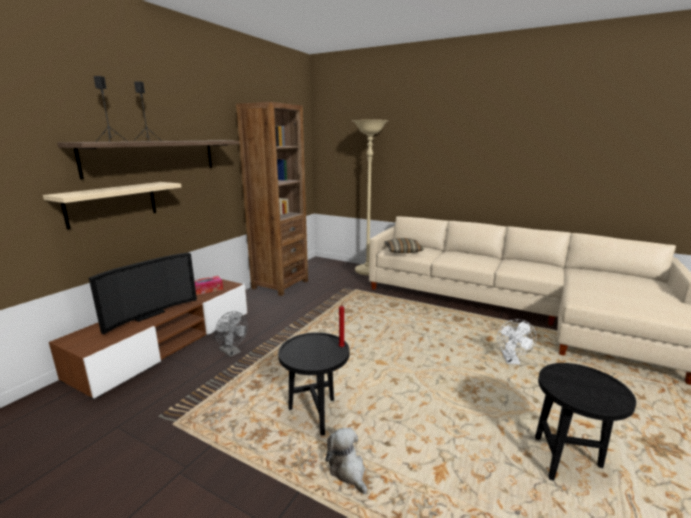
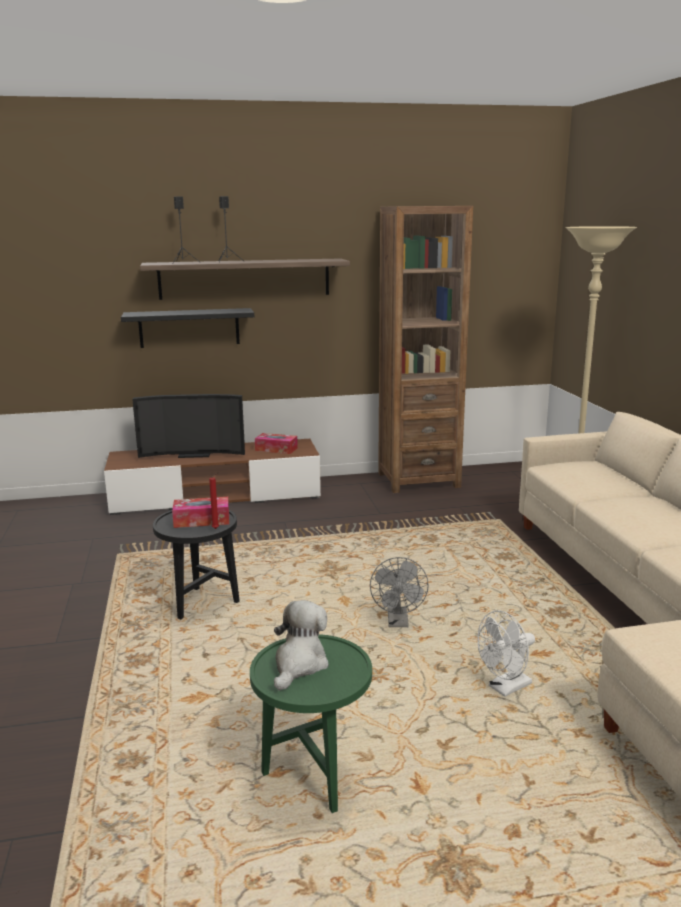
camera: 50 degrees right, 0 degrees up
beige shelf [43,182,181,230] -> black shelf [121,308,254,348]
grey fan [215,311,248,357] -> grey fan moved to [370,557,429,627]
plush toy [326,428,367,494] -> plush toy moved to [274,600,329,691]
pillow [385,238,424,253] -> none
black side table [535,363,636,481] -> green side table [250,634,372,813]
none -> tissue box [172,497,229,528]

